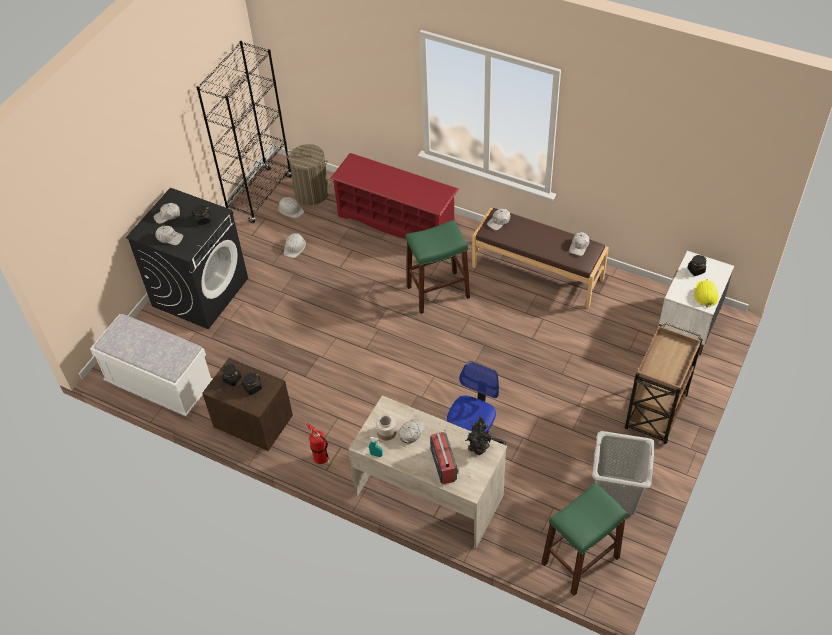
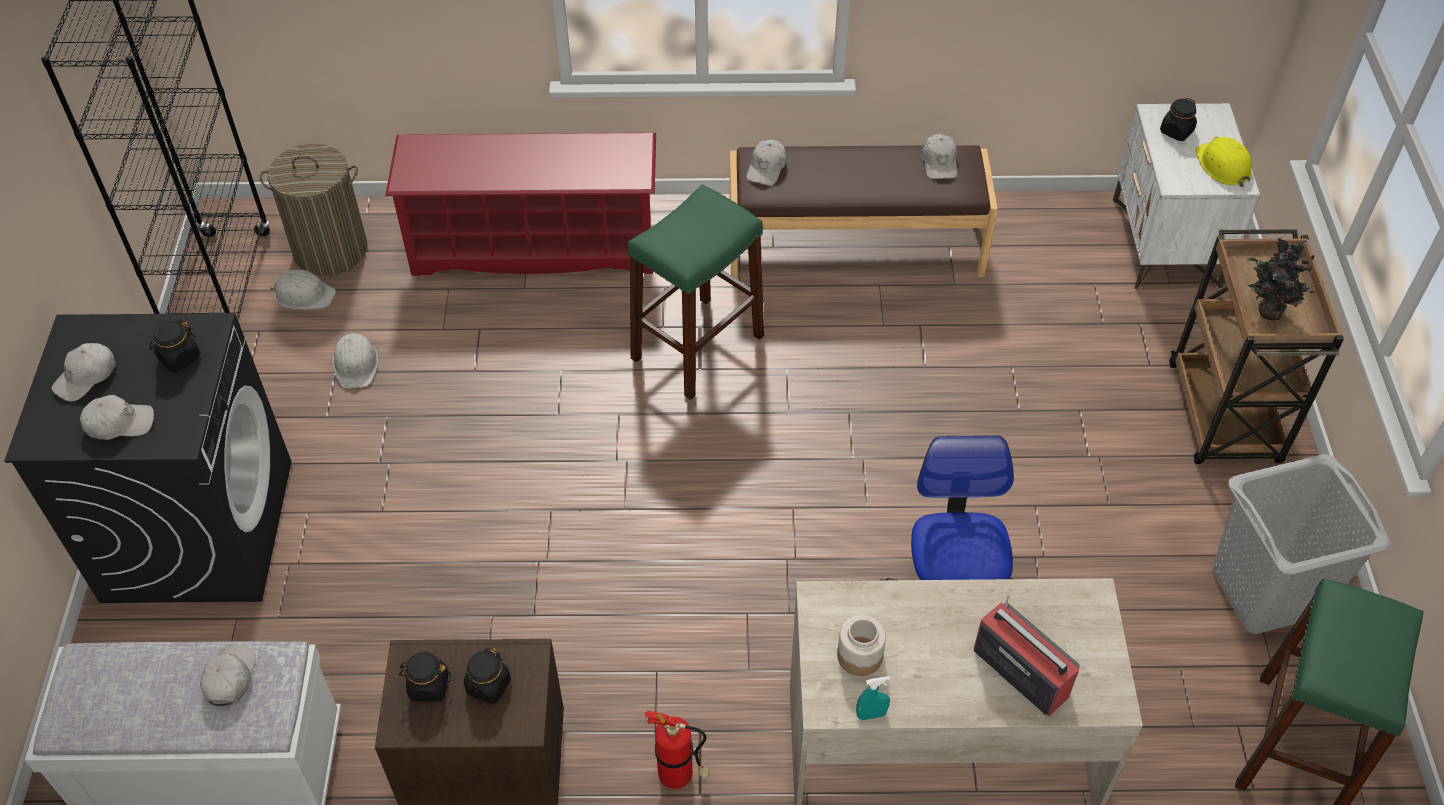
camera: 30 degrees left, 0 degrees up
white cap [399,419,425,444] -> white cap moved to [200,643,256,706]
potted plant [465,416,492,455] -> potted plant moved to [1247,238,1324,320]

